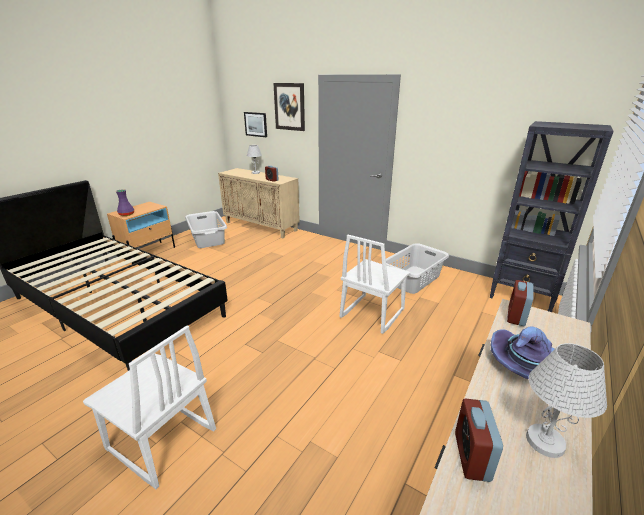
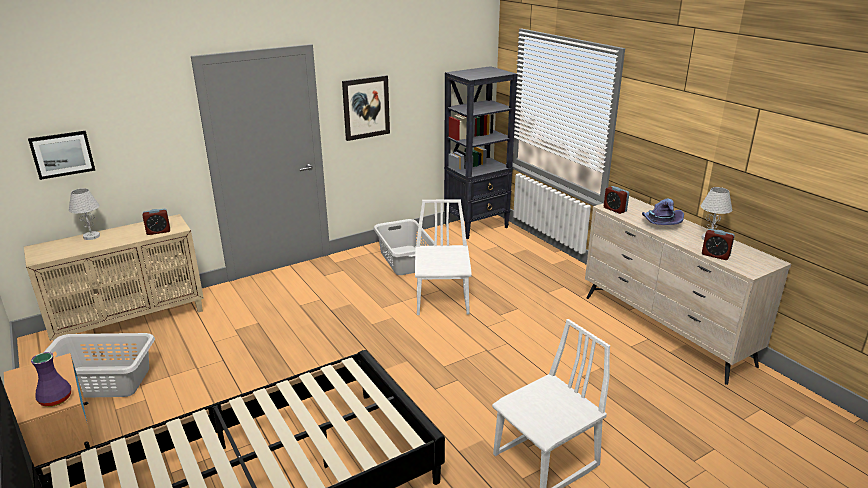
camera: 65 degrees left, 0 degrees up
picture [273,83,305,131] -> picture moved to [342,75,390,141]
white chair [339,235,410,334] -> white chair turned 150 degrees counterclockwise [415,199,472,315]

